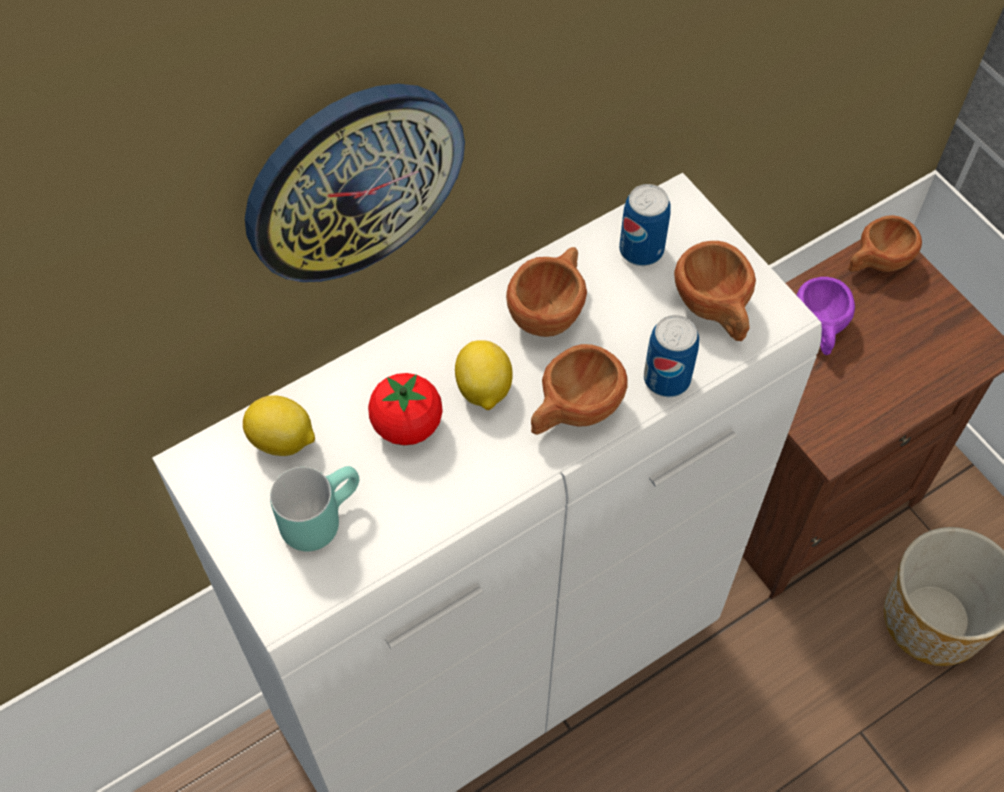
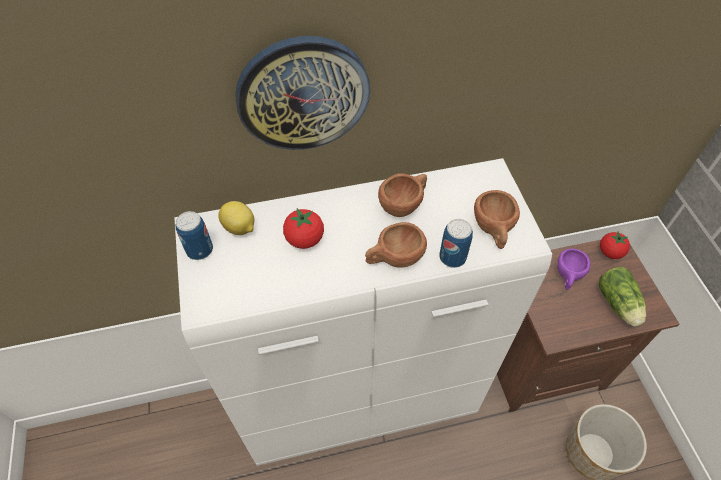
camera: 20 degrees right, 5 degrees down
turquoise mug [270,466,359,552] -> none
lemon [455,340,513,410] -> none
can [619,184,671,266] -> can moved to [175,211,213,260]
brown cup [848,215,922,272] -> tomato [600,231,630,259]
none -> lettuce [599,267,646,327]

